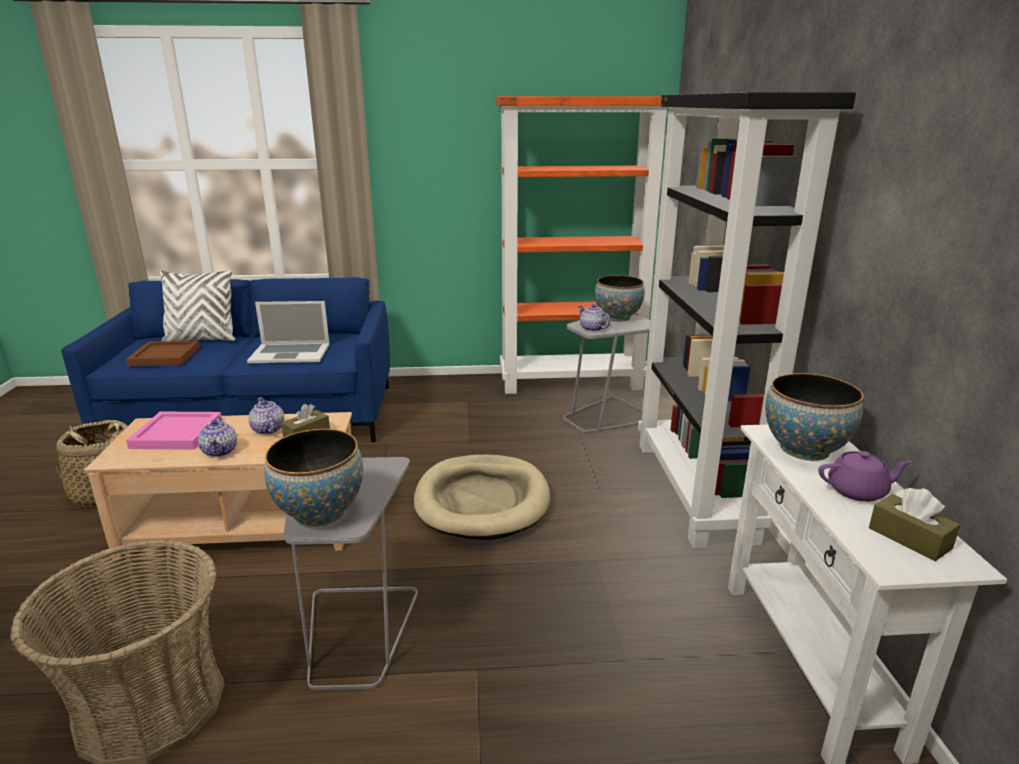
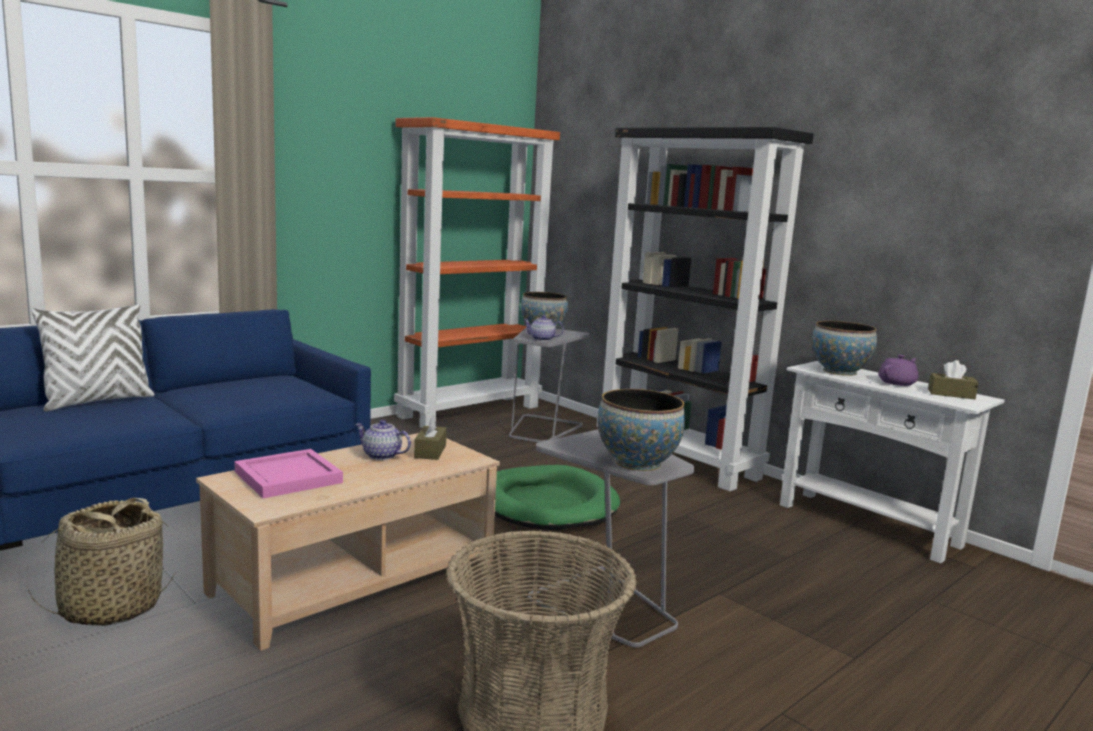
camera: 40 degrees left, 10 degrees down
brown tray [126,341,200,366] -> none
teapot [198,417,237,457] -> none
laptop [247,301,330,363] -> none
beige dog bed [414,455,550,540] -> green dog bed [495,465,620,530]

